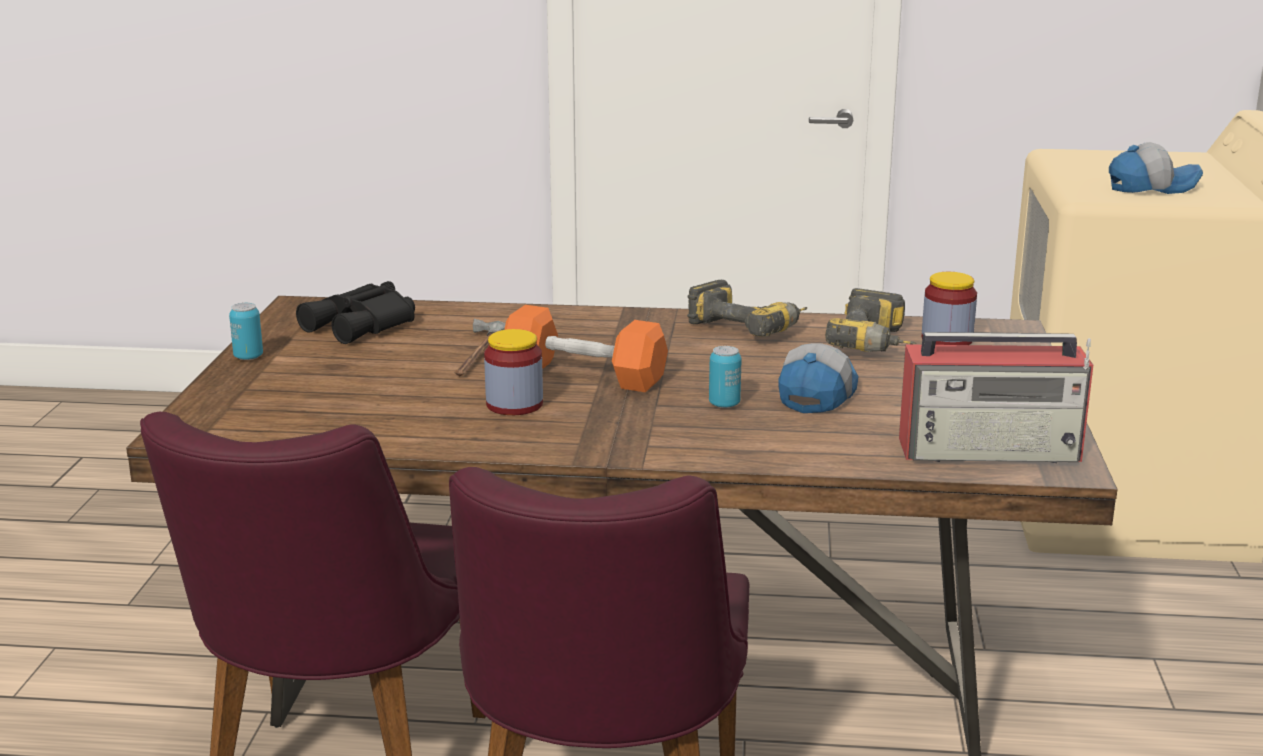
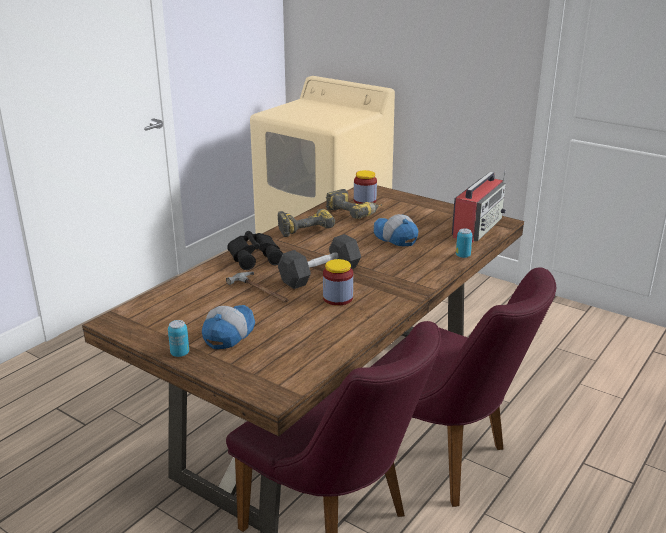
camera: 60 degrees left, 5 degrees up
black binoculars [296,281,415,344] -> black binoculars moved to [227,231,283,270]
orange dumbbell [504,305,668,392] -> black dumbbell [278,234,361,289]
can [709,346,742,408] -> can moved to [456,228,473,258]
cap [1109,142,1203,194] -> cap moved to [202,305,255,349]

